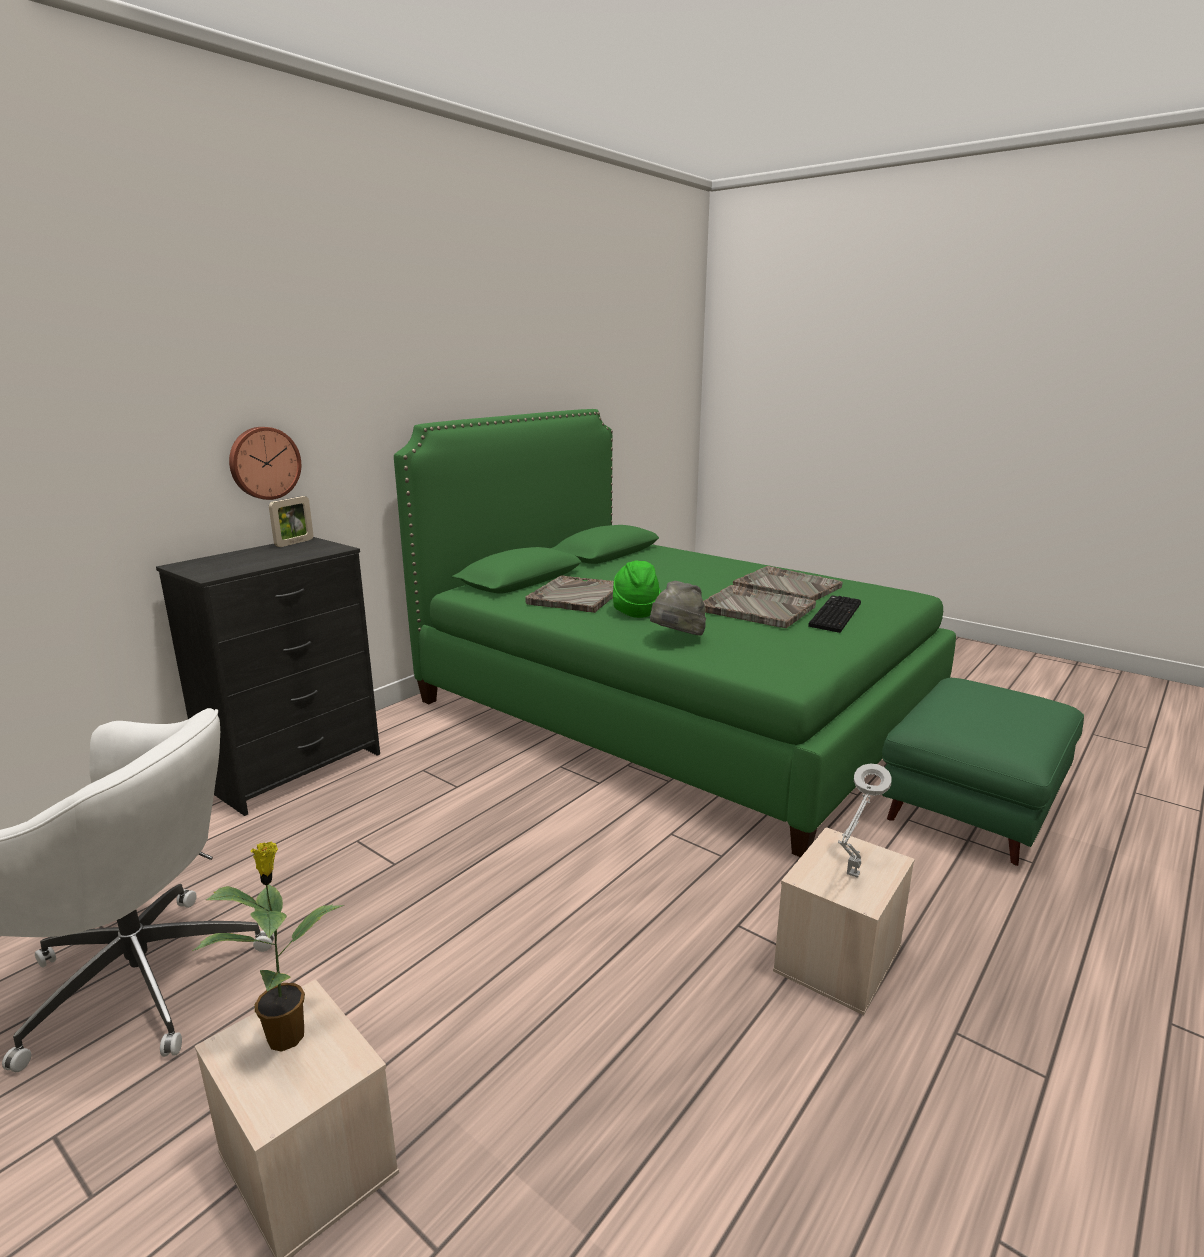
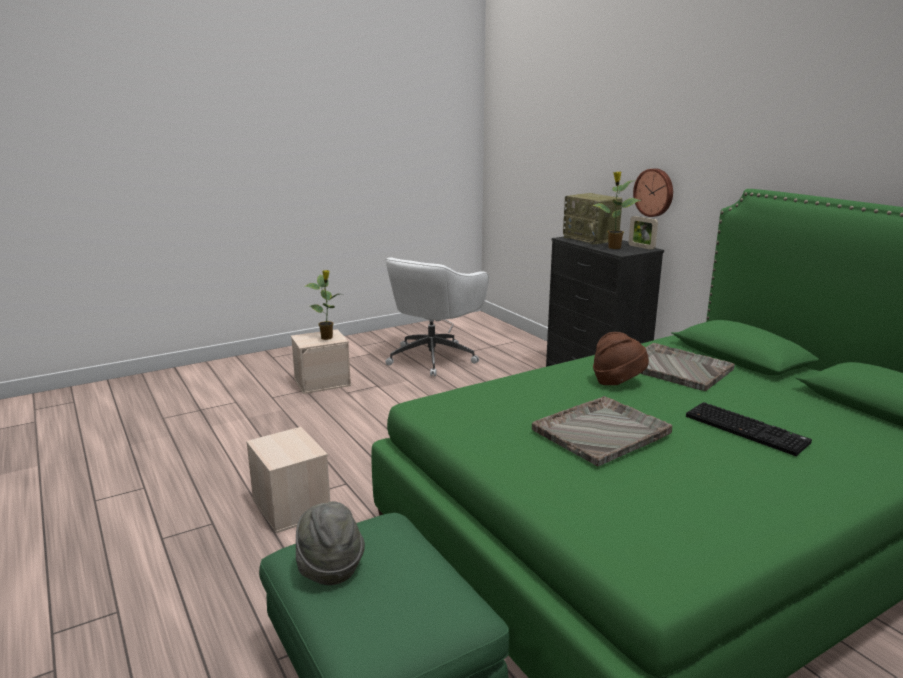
camera: 110 degrees right, 0 degrees up
green hat [613,560,661,618] -> brown hat [593,332,649,385]
grey hat [650,581,706,636] -> grey hat moved to [296,501,365,585]
grey tray [733,566,843,601] -> none
keyboard [808,595,861,633] -> keyboard moved to [686,402,812,456]
grey table lamp [838,764,892,878] -> none
none -> radio [563,193,623,245]
none -> potted plant [592,172,641,249]

